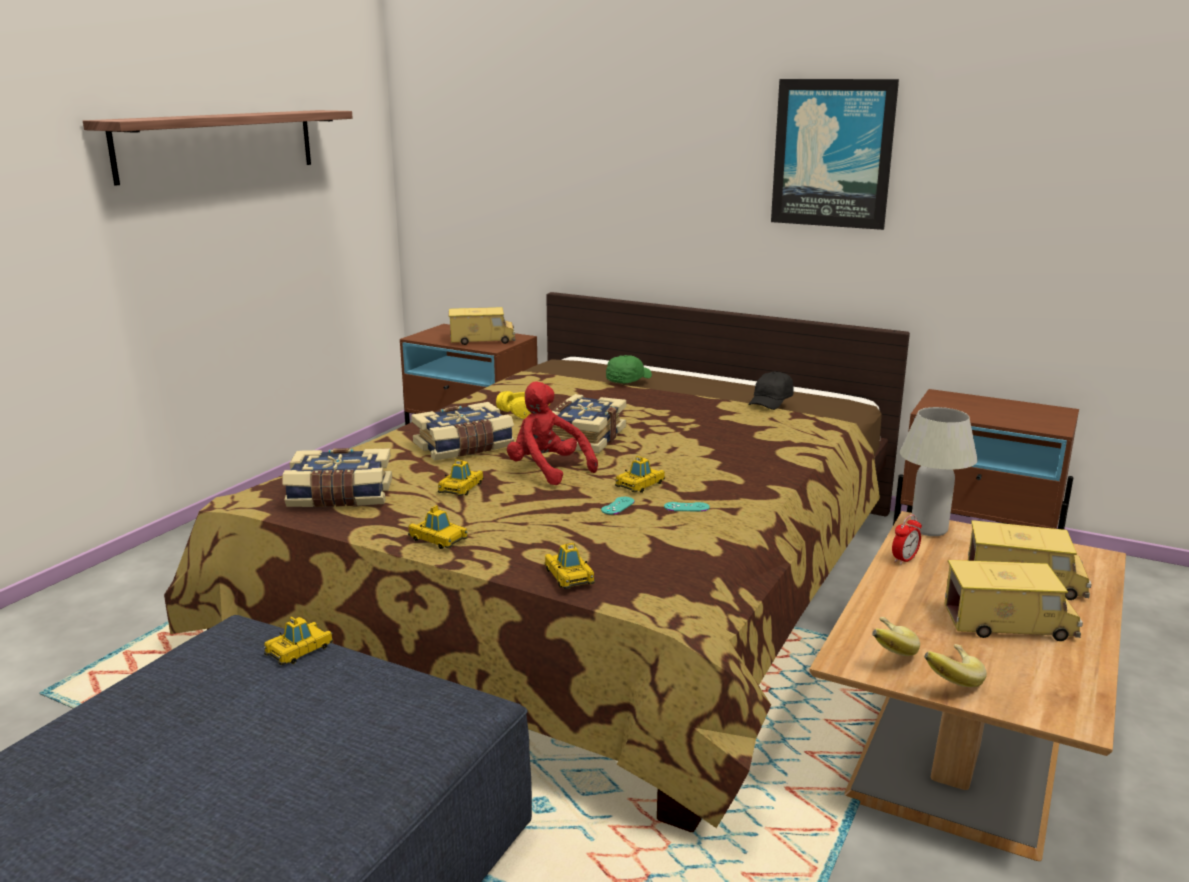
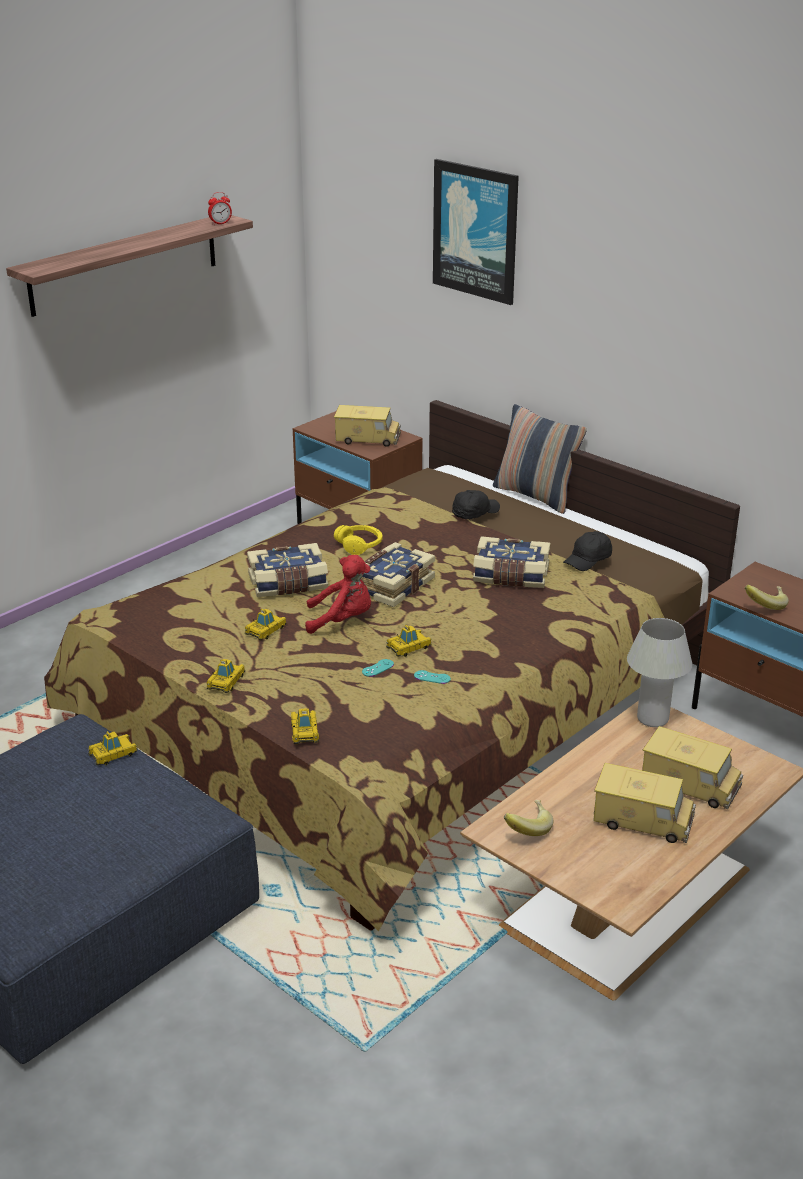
camera: 15 degrees right, 10 degrees up
book [282,448,392,507] -> book moved to [473,536,550,588]
toy car [408,505,468,549] -> toy car turned 120 degrees counterclockwise [207,659,245,693]
red plush toy [507,381,598,485] -> red plush toy turned 120 degrees clockwise [305,555,371,634]
green cap [606,355,652,383] -> black cap [452,490,500,519]
picture [771,79,899,230] -> picture moved to [433,159,519,305]
alarm clock [892,515,922,565] -> alarm clock moved to [208,192,232,225]
banana [924,644,987,687] -> banana moved to [745,585,789,610]
none -> pillow [493,404,587,514]

